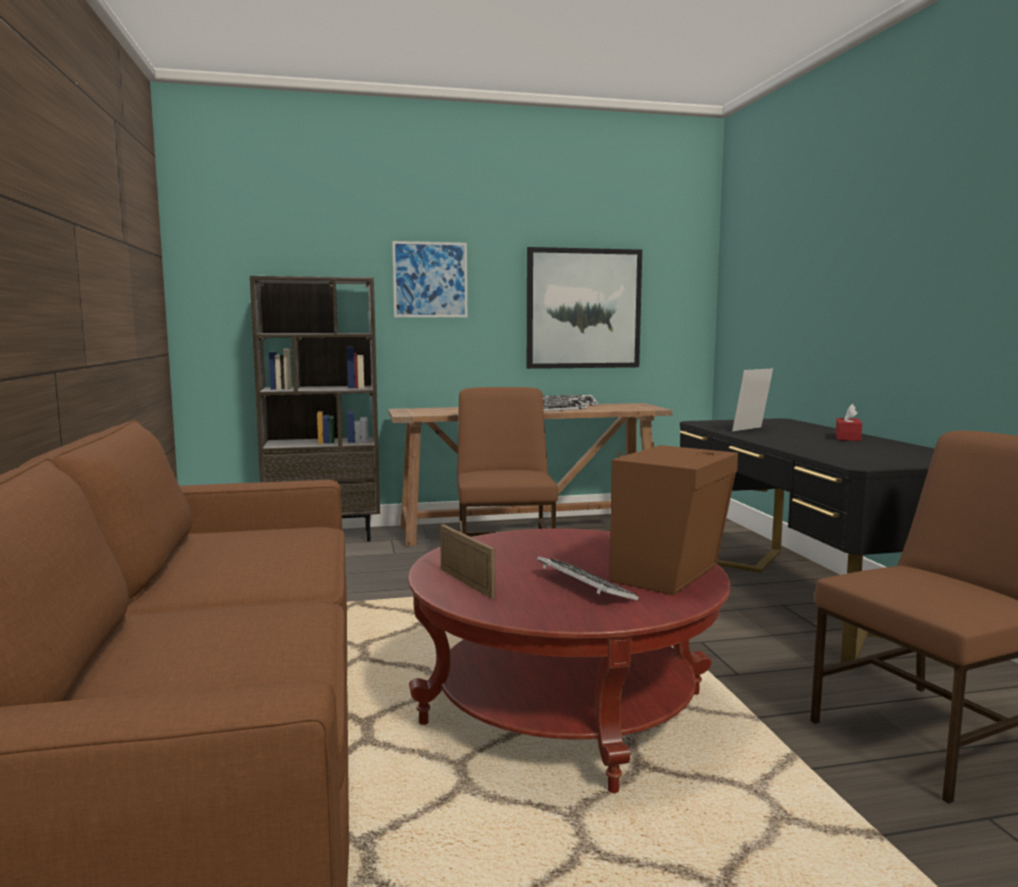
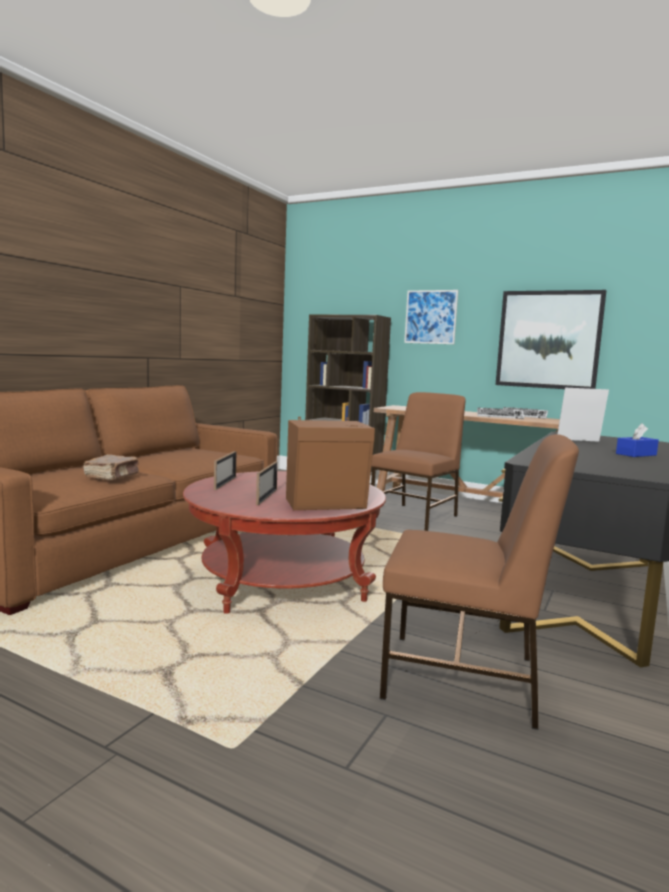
camera: 40 degrees right, 0 degrees up
keyboard [537,556,638,601] -> picture frame [256,462,278,505]
red tissue box [836,404,862,441] -> blue tissue box [616,423,659,457]
none -> brown book [84,454,139,480]

